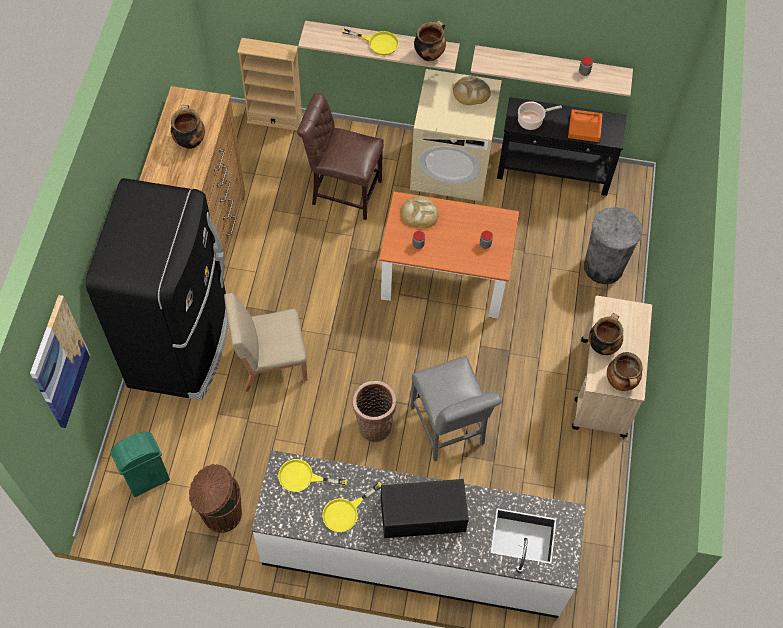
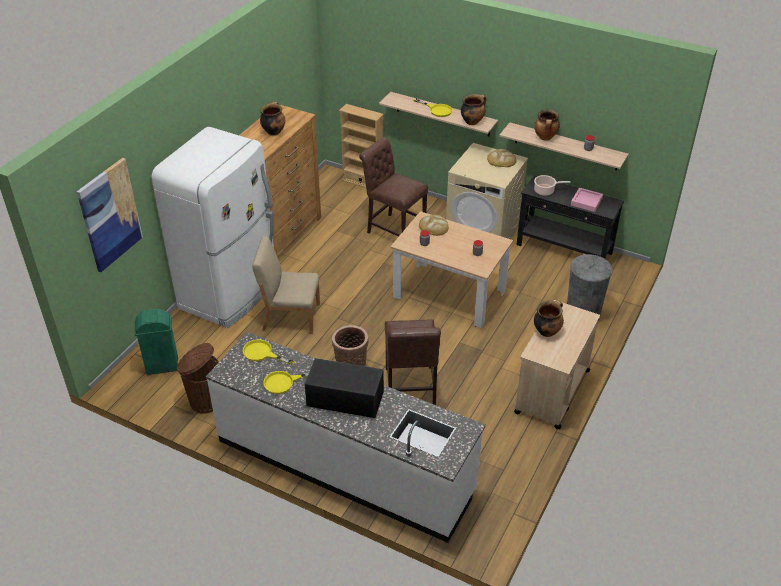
camera: 20 degrees right, 20 degrees down
black fridge [86,178,228,400] -> white fridge [152,127,274,328]
orange dining table [379,192,519,319] -> beige dining table [390,211,513,328]
grey chair [410,355,501,462] -> brown chair [385,319,441,405]
orange tray [568,109,603,142] -> pink tray [571,188,603,212]
cooking pot [607,352,643,391] -> cooking pot moved to [534,109,560,140]

